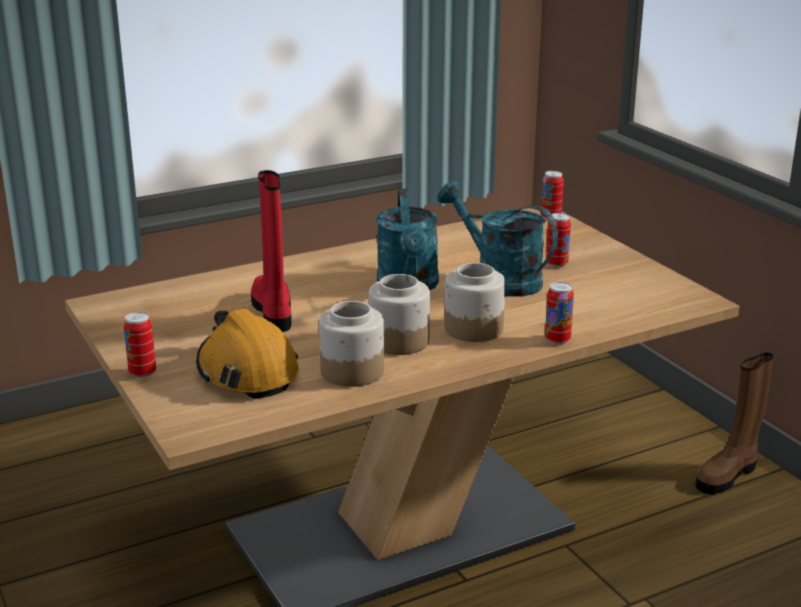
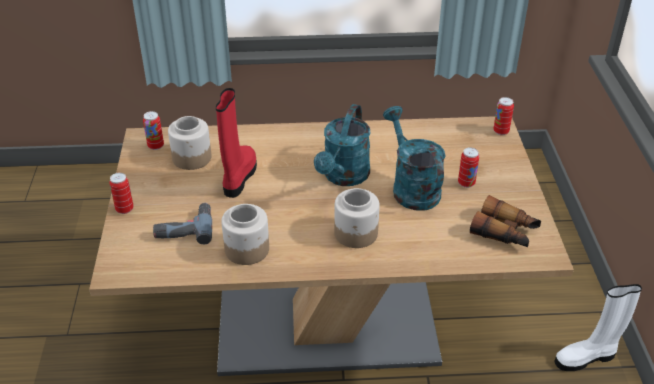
camera: 25 degrees right, 15 degrees up
orange hard hat [196,309,299,399] -> power drill [153,203,212,244]
jar [368,274,430,355] -> jar moved to [168,116,211,170]
can [545,282,574,345] -> can moved to [143,111,164,150]
brown boot [695,352,773,494] -> white boot [554,284,642,371]
none -> binoculars [470,195,541,247]

